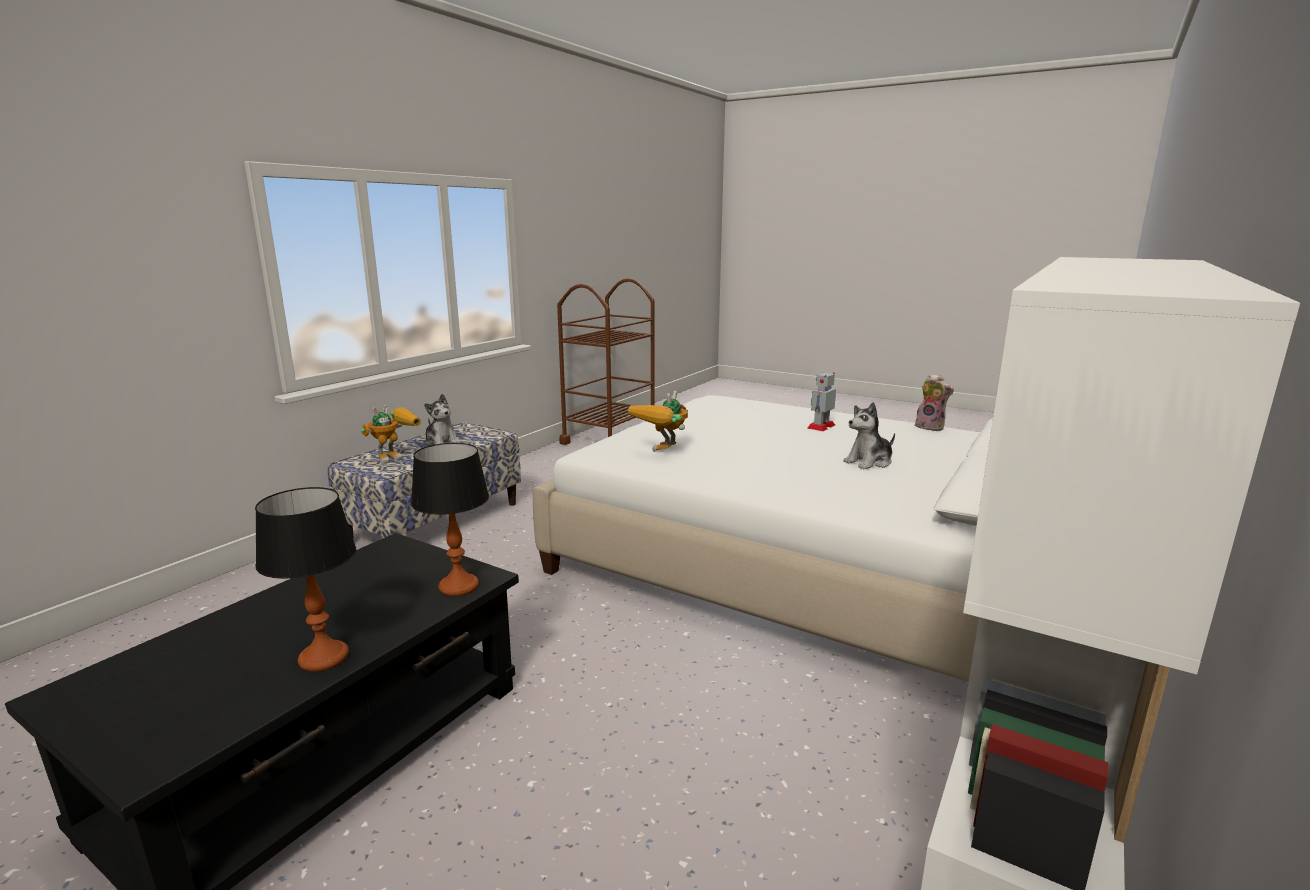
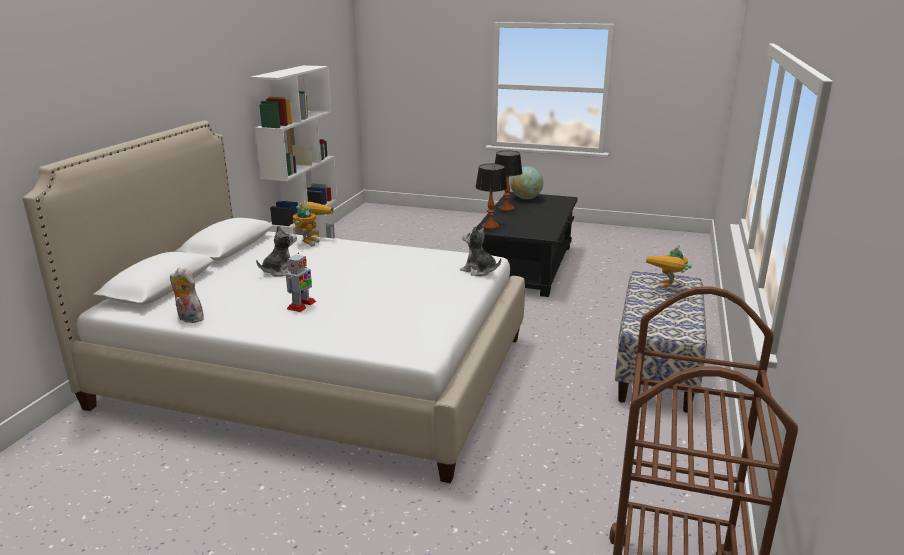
camera: 165 degrees right, 5 degrees up
plush toy [424,394,460,446] -> plush toy moved to [460,226,501,276]
toy robot [628,390,688,452] -> toy robot moved to [293,201,334,247]
none -> globe [510,166,543,199]

